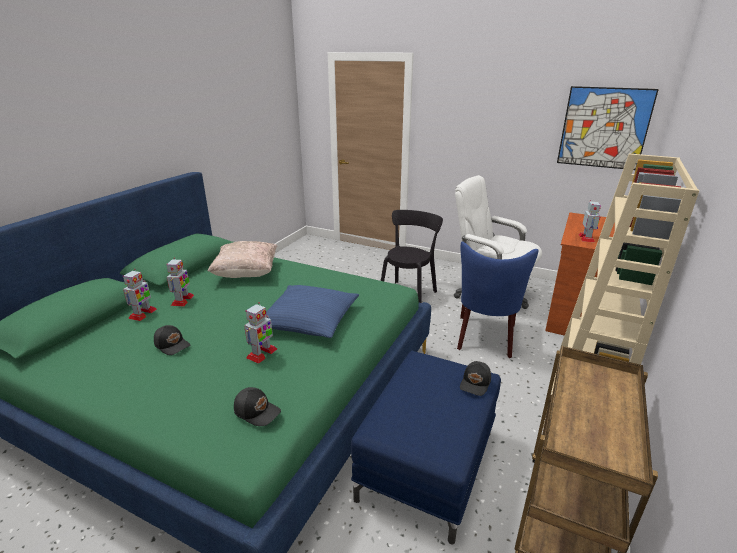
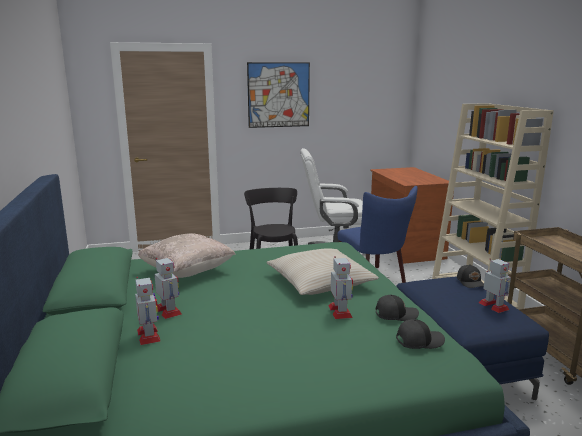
camera: 40 degrees left, 10 degrees down
black cap [154,325,190,355] -> black cap moved to [376,294,419,321]
blue pillow [266,285,359,338] -> beige pillow [267,248,379,295]
picture [557,86,659,170] -> picture moved to [247,62,310,128]
toy robot [579,200,601,242] -> toy robot moved to [478,259,511,313]

